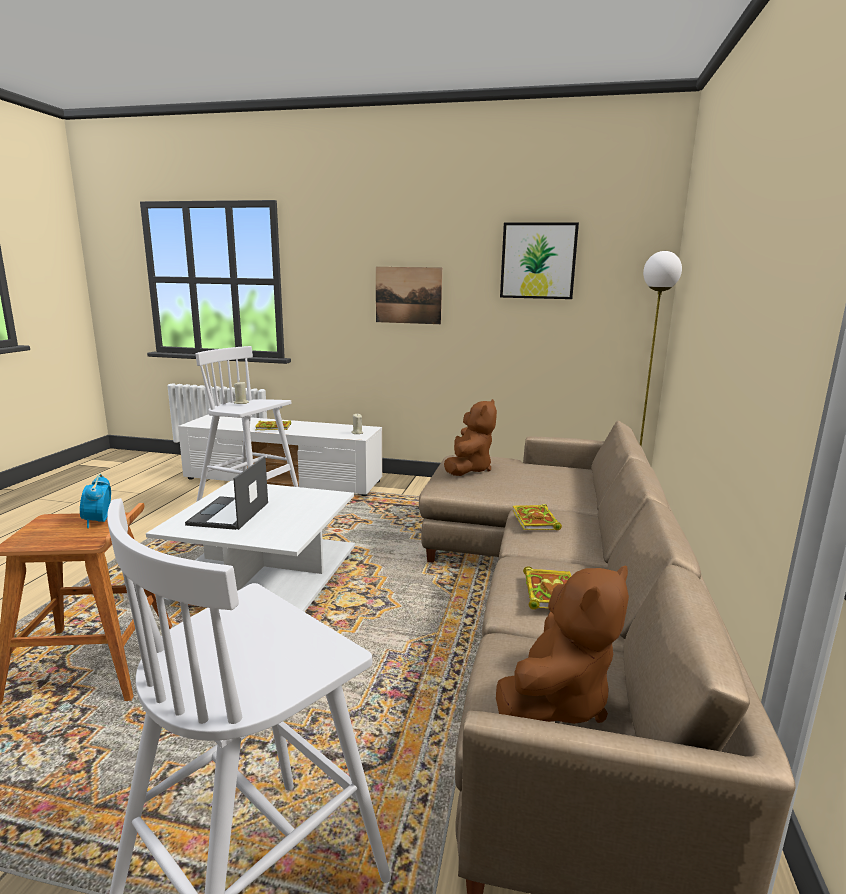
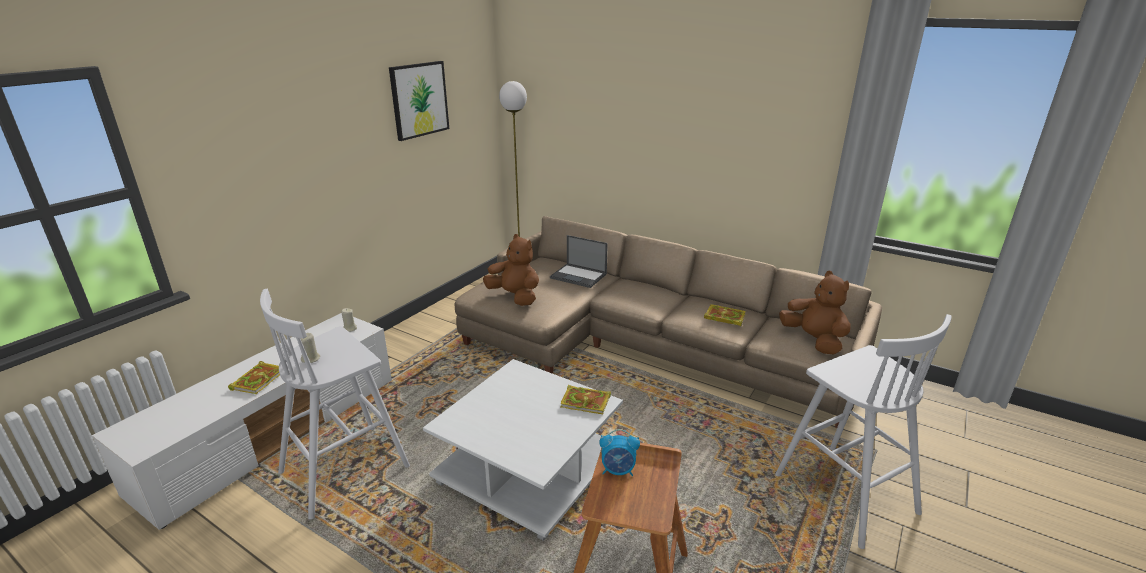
camera: 70 degrees left, 10 degrees up
laptop [185,456,268,530] -> laptop moved to [550,235,608,288]
picture [376,267,442,324] -> none
book [513,504,562,530] -> book moved to [560,385,611,414]

